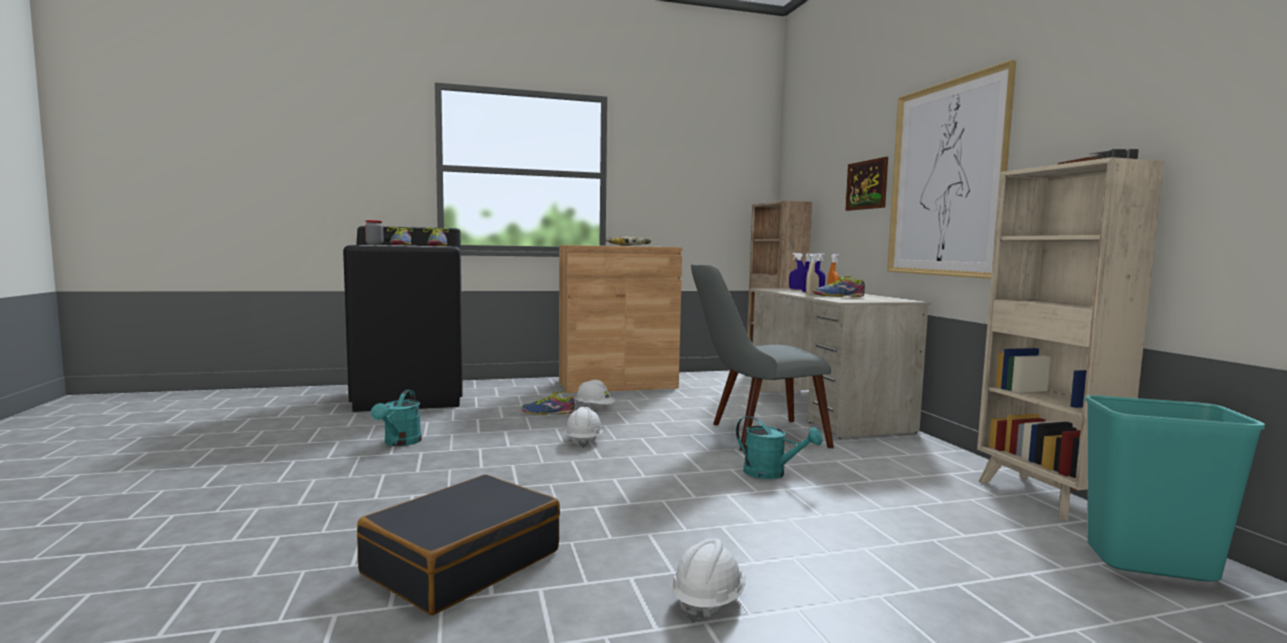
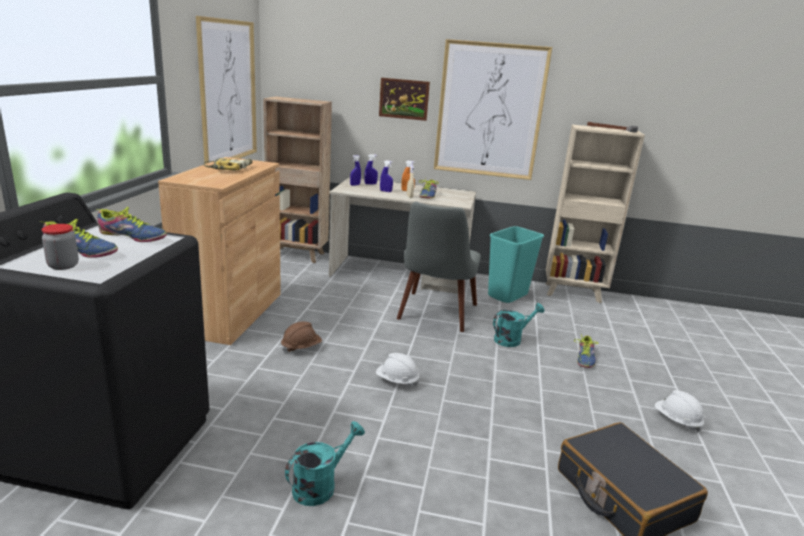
camera: 65 degrees left, 15 degrees up
turquoise watering can [371,390,422,446] -> turquoise watering can turned 75 degrees counterclockwise [285,421,365,506]
shoe [521,391,575,415] -> shoe moved to [574,334,598,368]
white hard hat [575,380,615,405] -> brown hard hat [281,322,322,353]
turquoise trash can [1085,395,1265,581] -> turquoise trash can moved to [488,226,544,303]
none -> picture [196,16,257,164]

